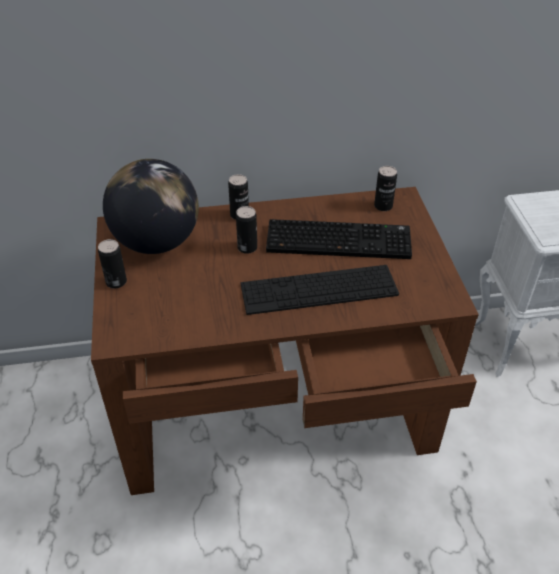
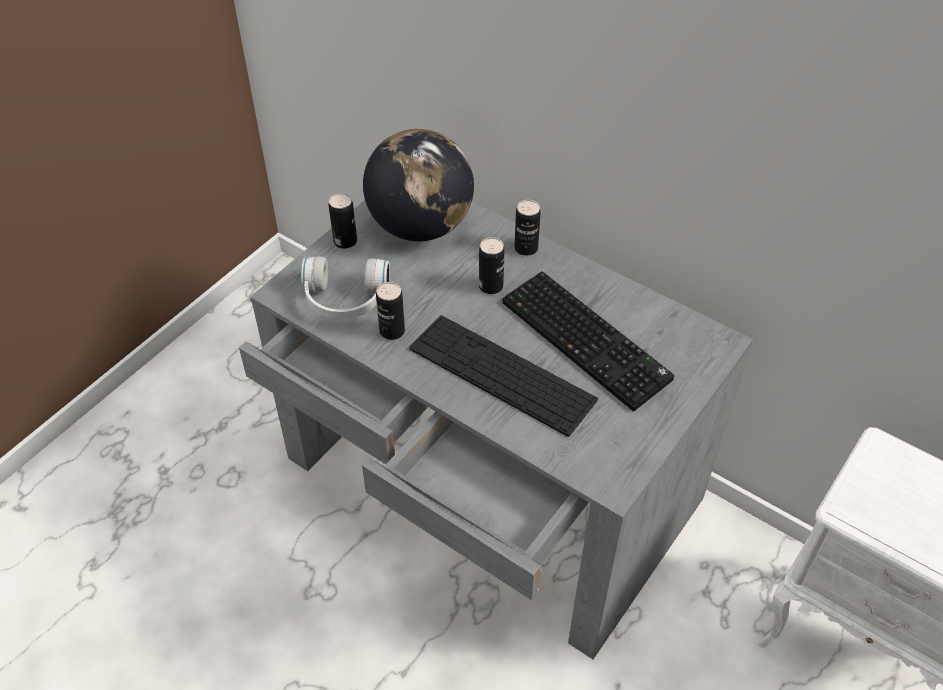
camera: 45 degrees right, 5 degrees up
brown desk [91,187,479,495] -> grey desk [239,200,753,659]
can [374,166,397,211] -> can moved to [376,282,405,340]
none -> white headphones [301,256,390,319]

